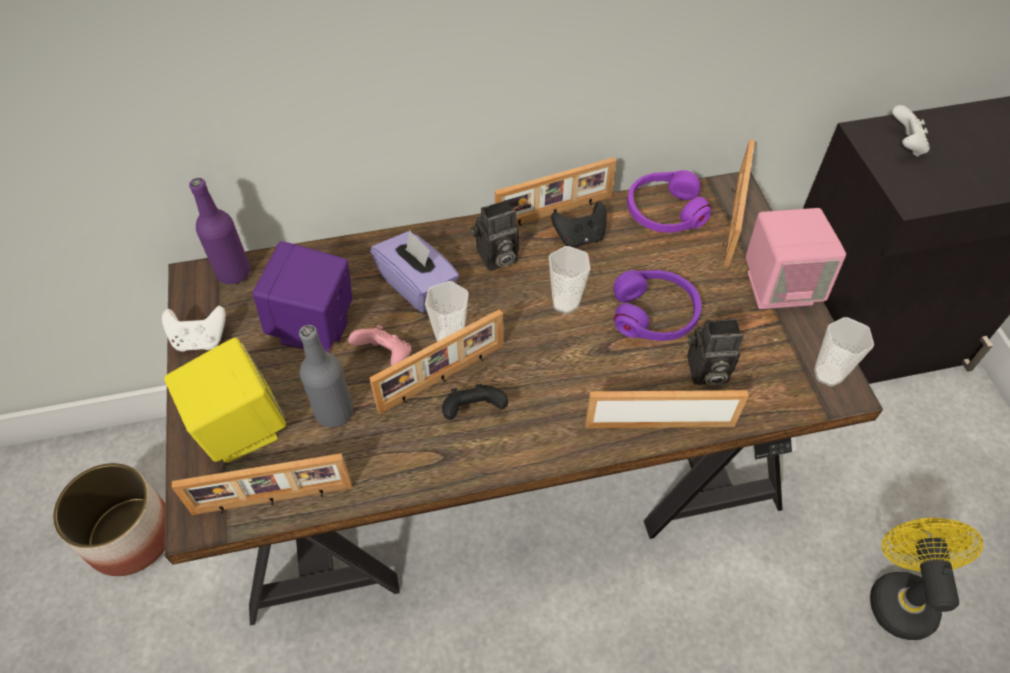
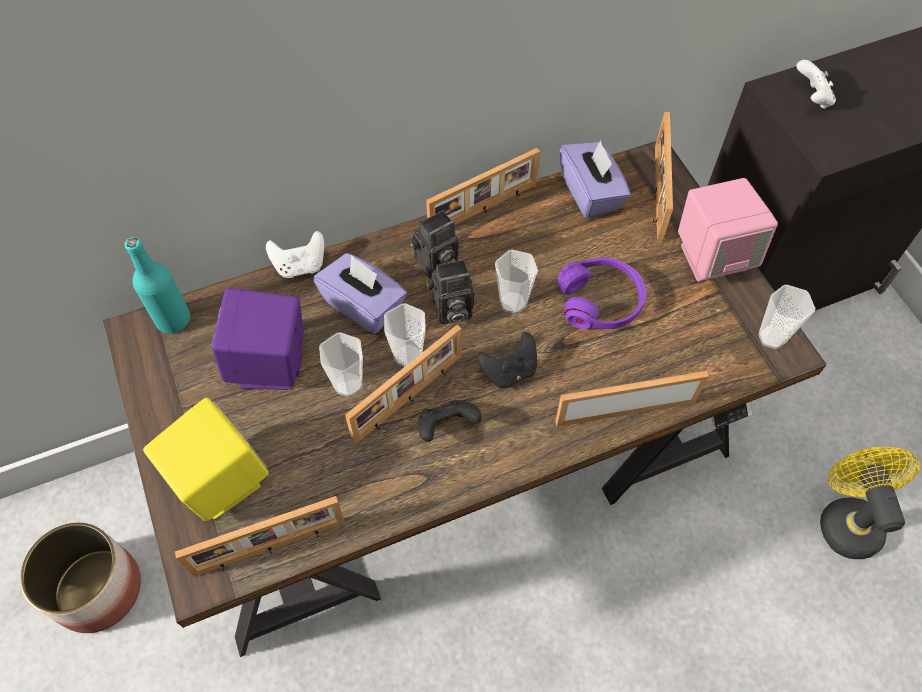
camera: 10 degrees left, 5 degrees up
white game controller [162,306,226,352] -> white game controller moved to [266,231,324,278]
purple bottle [189,178,250,284] -> turquoise bottle [124,237,190,333]
grey bottle [299,325,353,428] -> none
pink game controller [348,325,411,365] -> cup [319,332,363,397]
black game controller [551,201,607,248] -> black game controller moved to [477,332,537,388]
purple headphones [627,170,711,233] -> purple tissue box [560,140,631,218]
camera [687,319,744,385] -> camera moved to [427,259,474,324]

